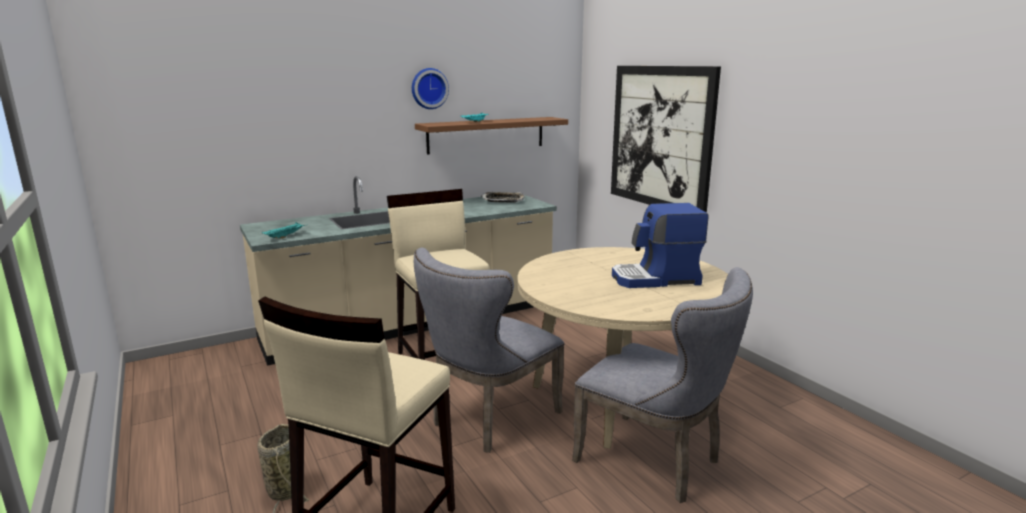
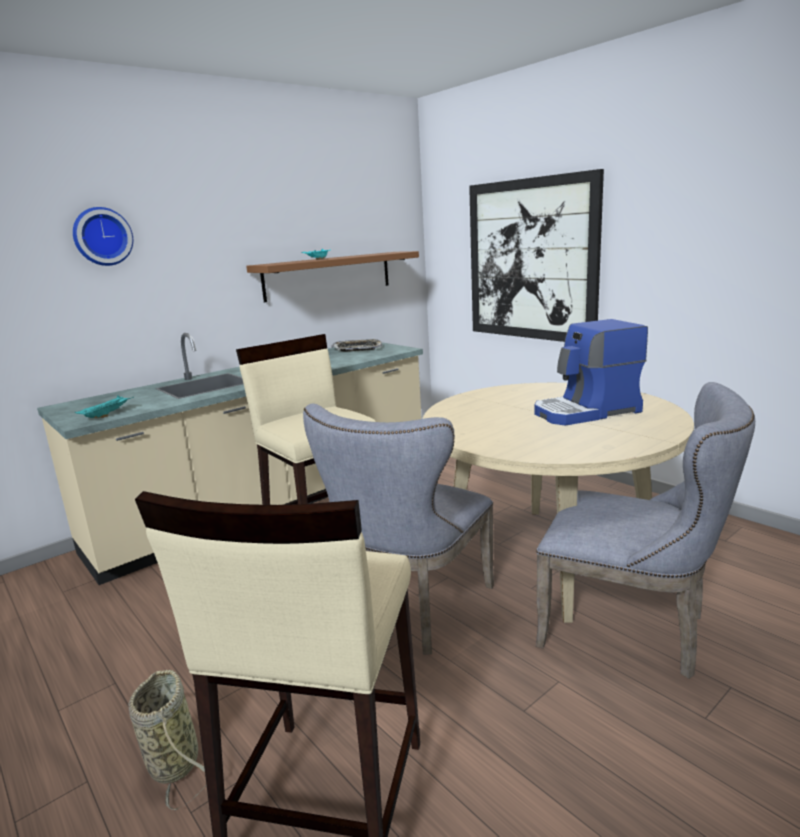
camera: 10 degrees left, 0 degrees up
wall clock [412,68,449,109] -> wall clock moved to [73,207,133,266]

